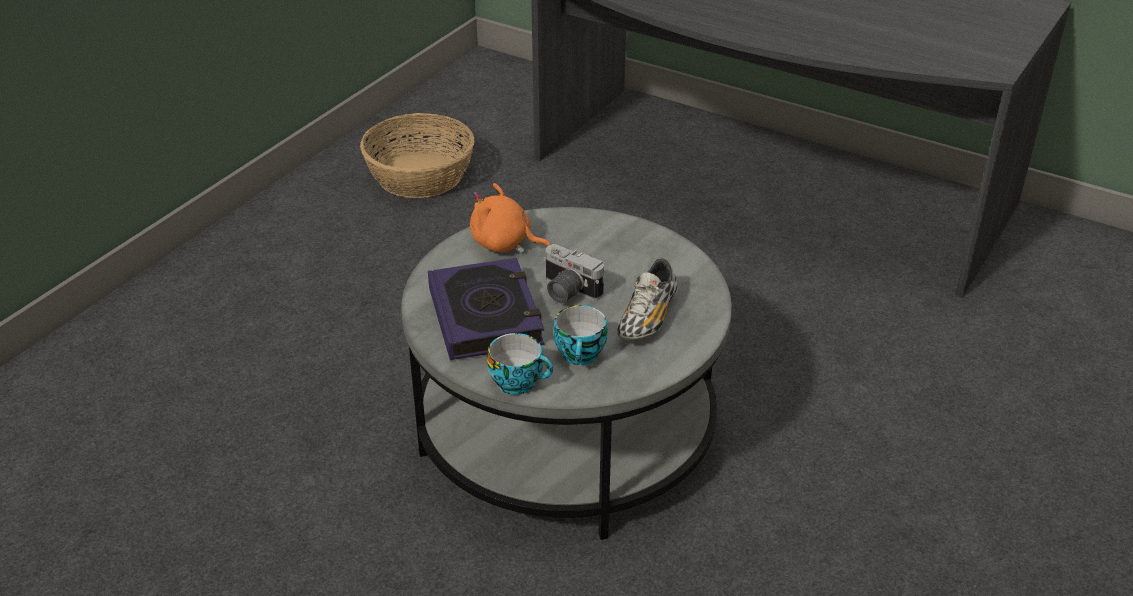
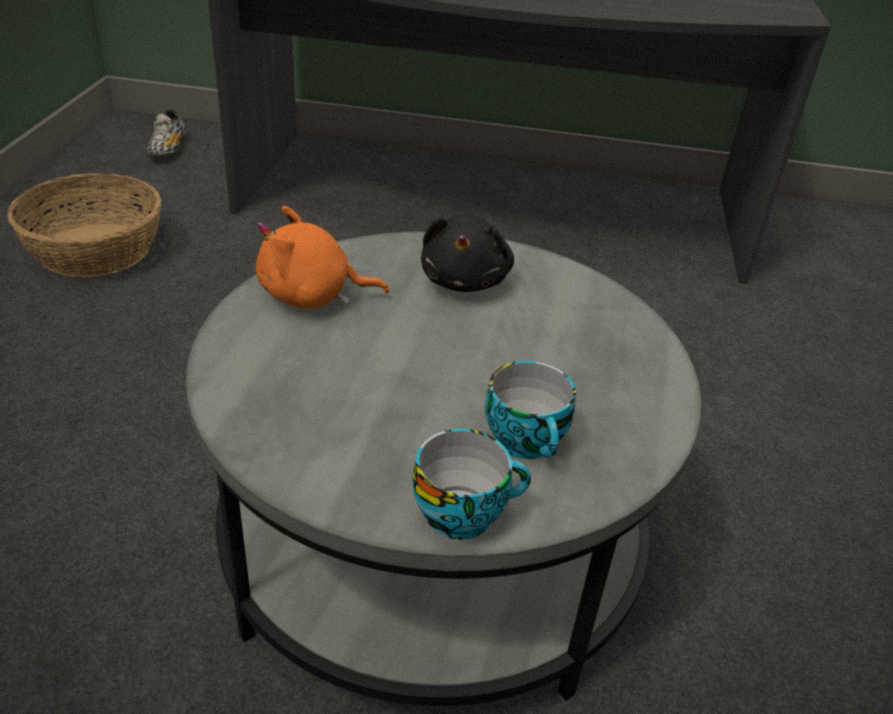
camera: 25 degrees left, 0 degrees up
book [428,258,544,360] -> none
camera [542,244,605,303] -> none
shoe [617,259,678,340] -> shoe moved to [146,108,186,157]
none -> black plush toy [421,214,514,292]

